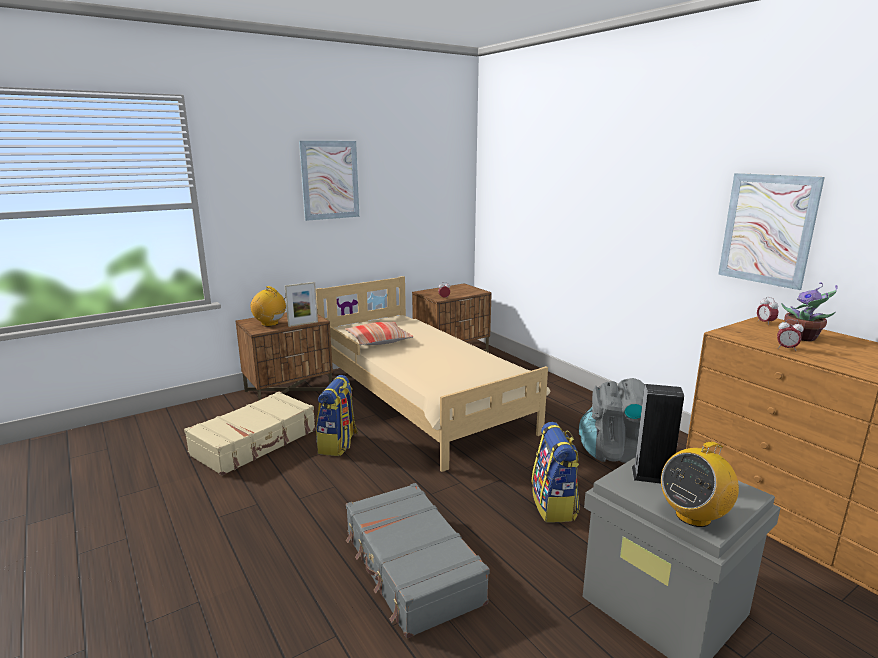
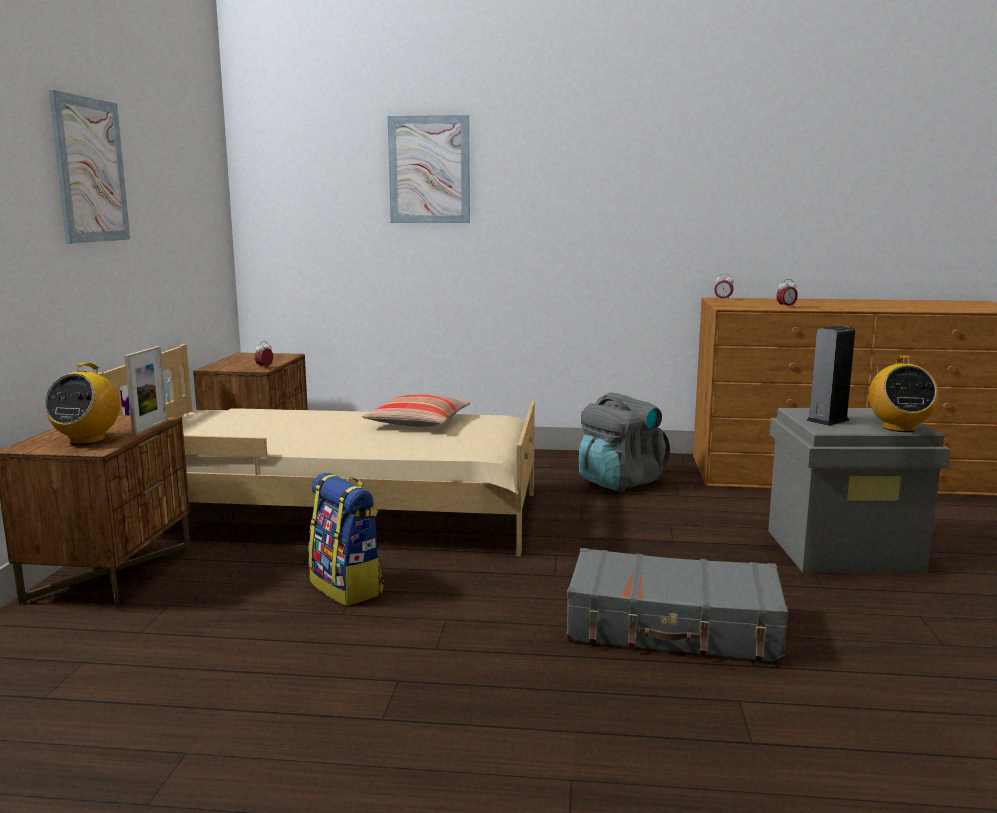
camera: 50 degrees left, 5 degrees down
beige suitcase [184,392,316,476] -> none
radio [250,286,286,326] -> radio turned 60 degrees counterclockwise [45,363,120,445]
pillow [345,322,413,345] -> pillow moved to [362,394,470,427]
backpack [531,422,580,522] -> none
picture [718,173,825,290] -> picture moved to [388,115,470,223]
potted plant [781,282,838,341] -> none

